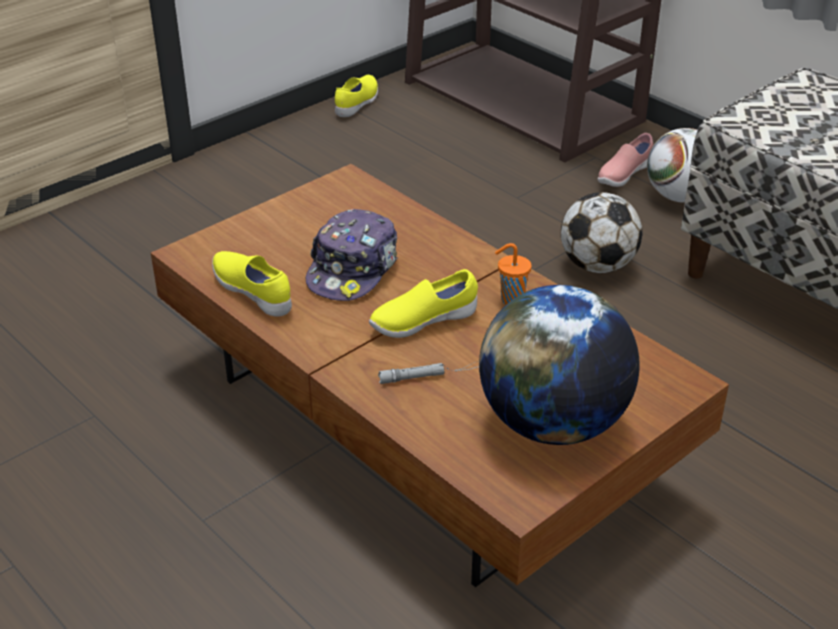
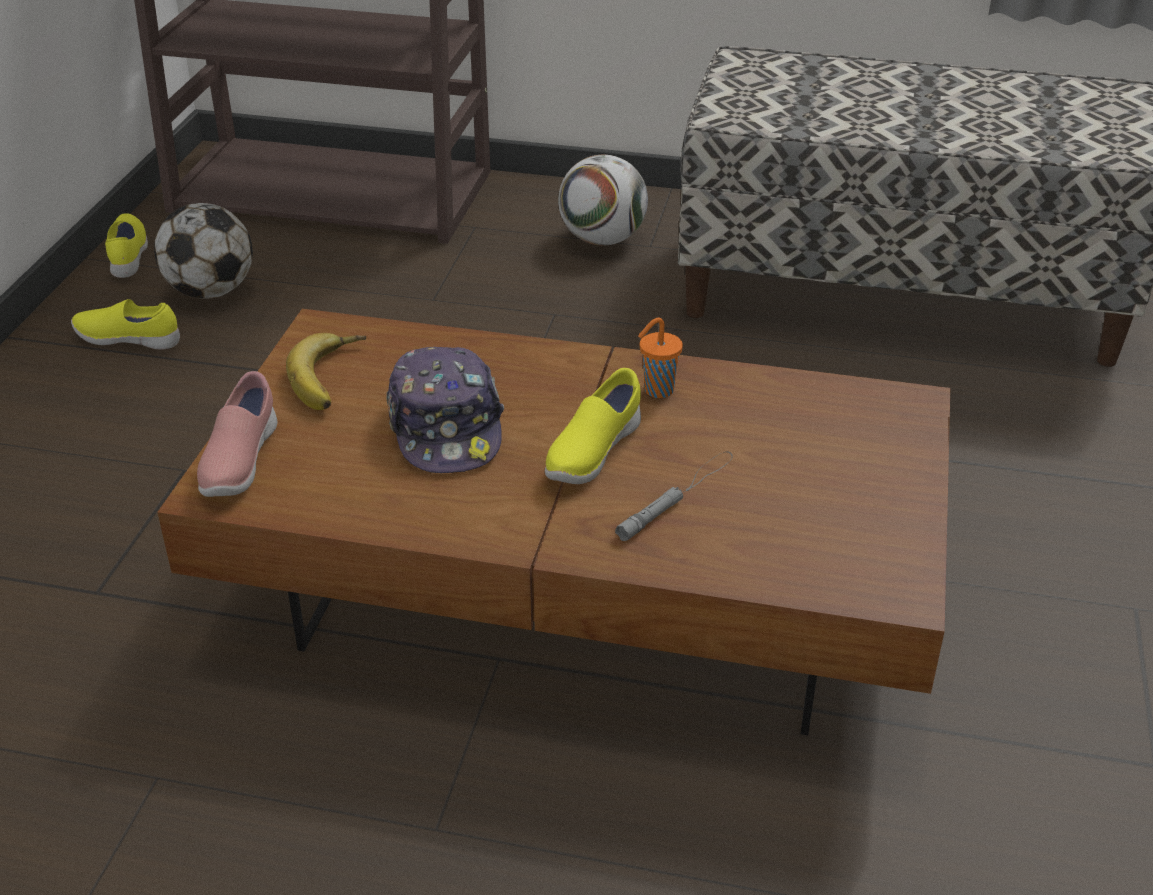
camera: 35 degrees left, 0 degrees up
yellow shoe [212,251,292,316] -> yellow shoe moved to [71,299,180,350]
globe [479,285,640,445] -> none
football [561,192,642,273] -> football moved to [154,203,253,298]
pink shoe [597,133,653,187] -> pink shoe moved to [197,371,277,497]
none -> banana [286,333,366,410]

